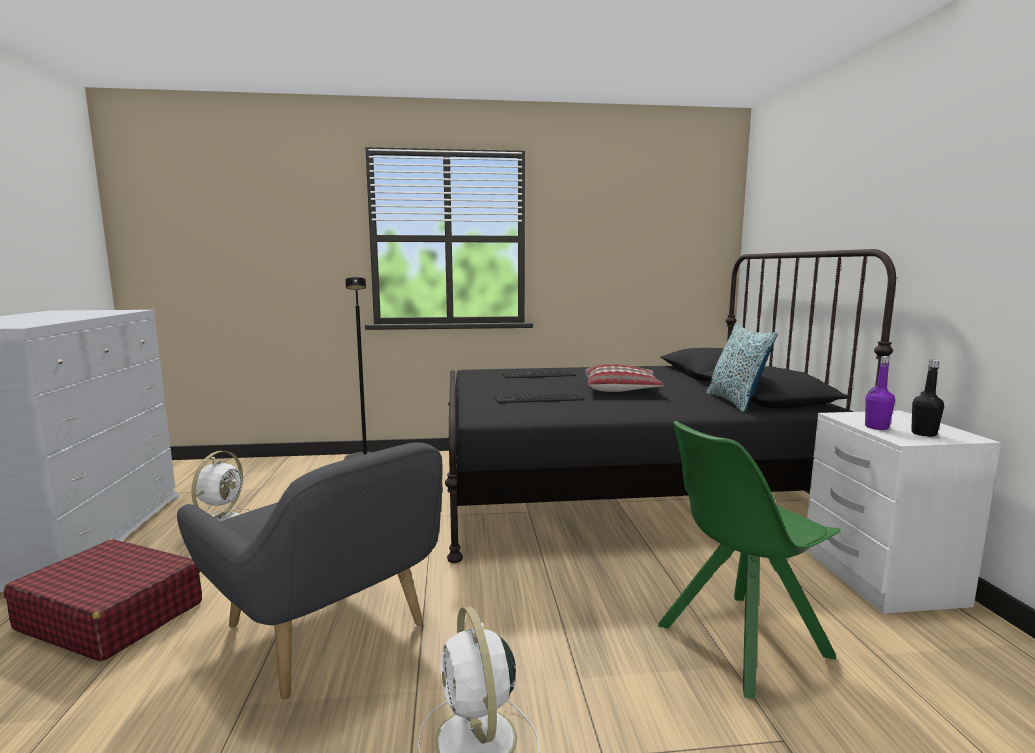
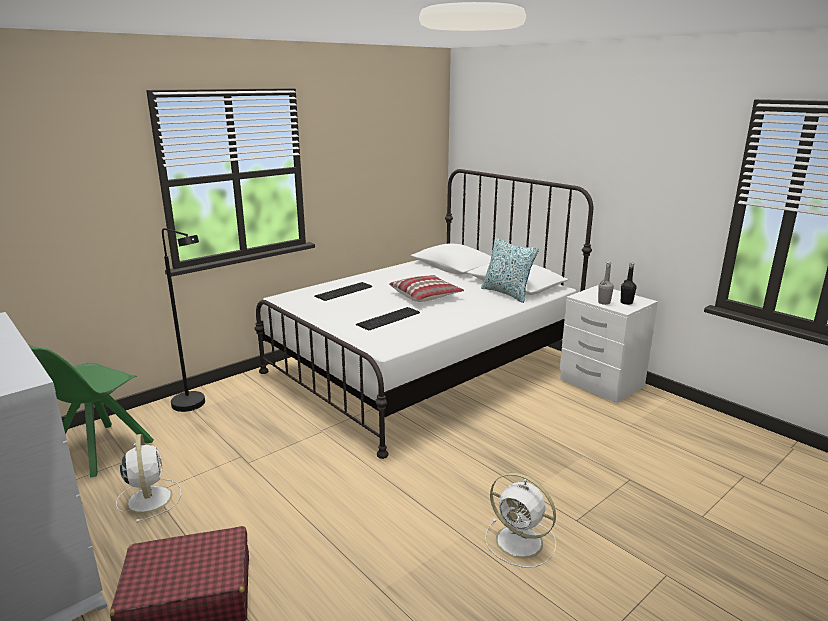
camera: 35 degrees left, 10 degrees up
grey armchair [177,442,443,700] -> none
black bed [445,249,896,563] -> white bed [254,169,593,459]
green chair [658,421,841,699] -> green chair moved to [28,344,154,478]
purple bottle [865,356,895,430] -> grey bottle [598,262,614,305]

